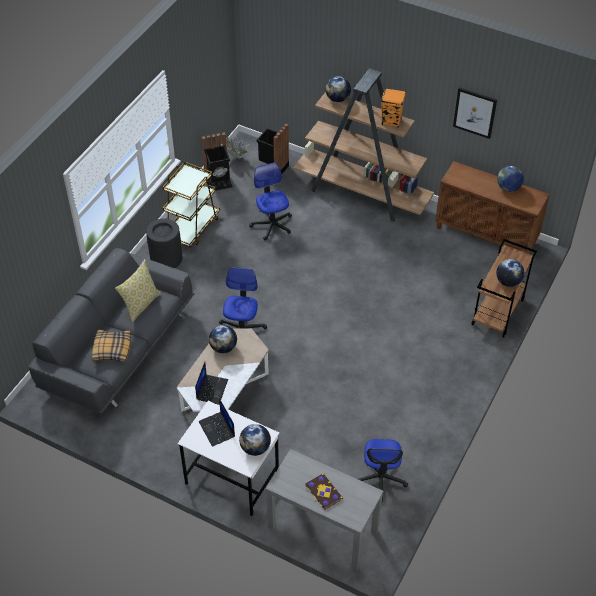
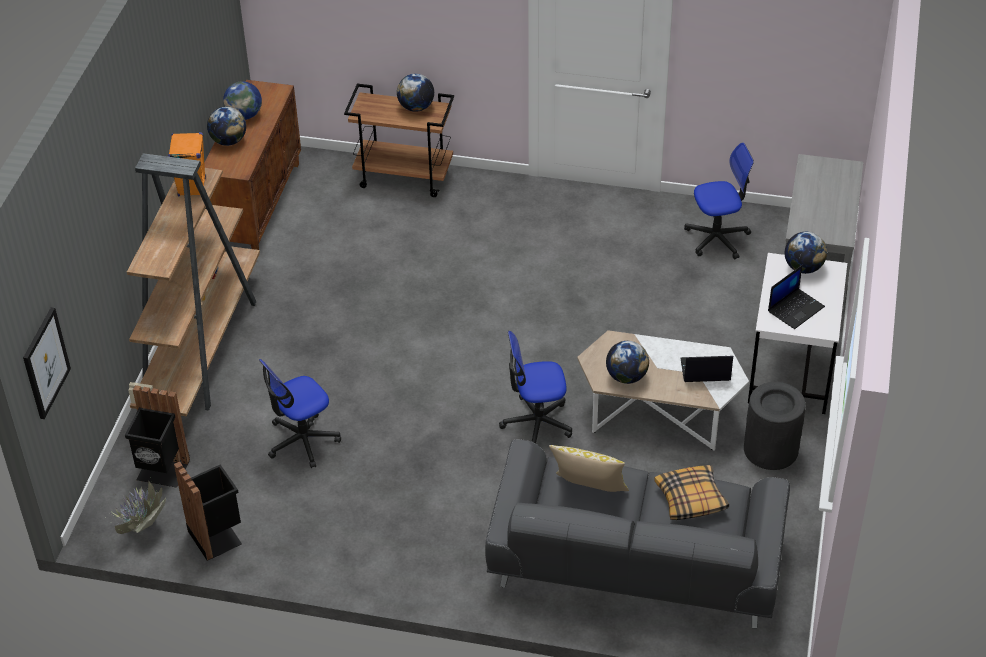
camera: 105 degrees left, 5 degrees down
black trash can [146,218,183,268] -> black trash can moved to [744,382,806,470]
brown cart [163,162,220,247] -> none
book [305,473,343,510] -> none
globe [325,76,351,102] -> globe moved to [207,107,246,146]
picture [453,87,497,139] -> picture moved to [23,307,71,419]

